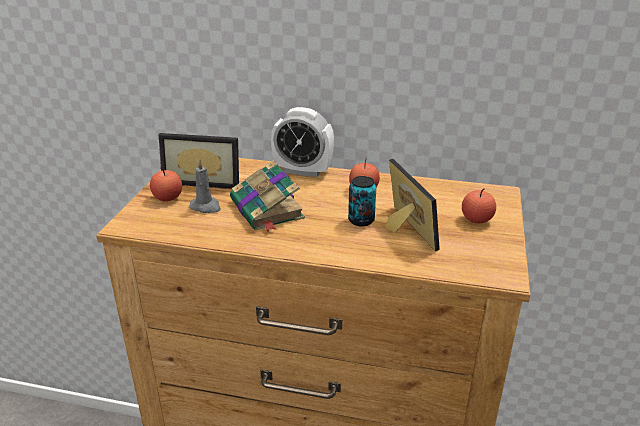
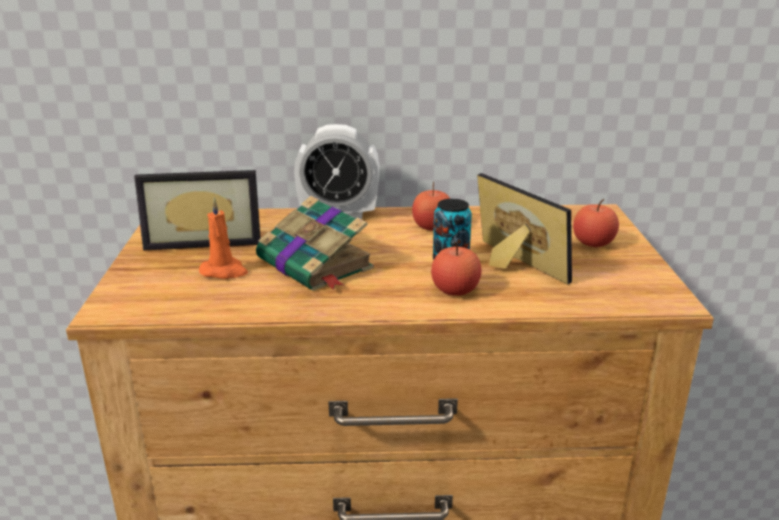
camera: 15 degrees left, 5 degrees down
apple [150,168,182,201] -> apple moved to [431,242,481,296]
grey candle [189,158,221,213] -> orange candle [199,197,248,279]

